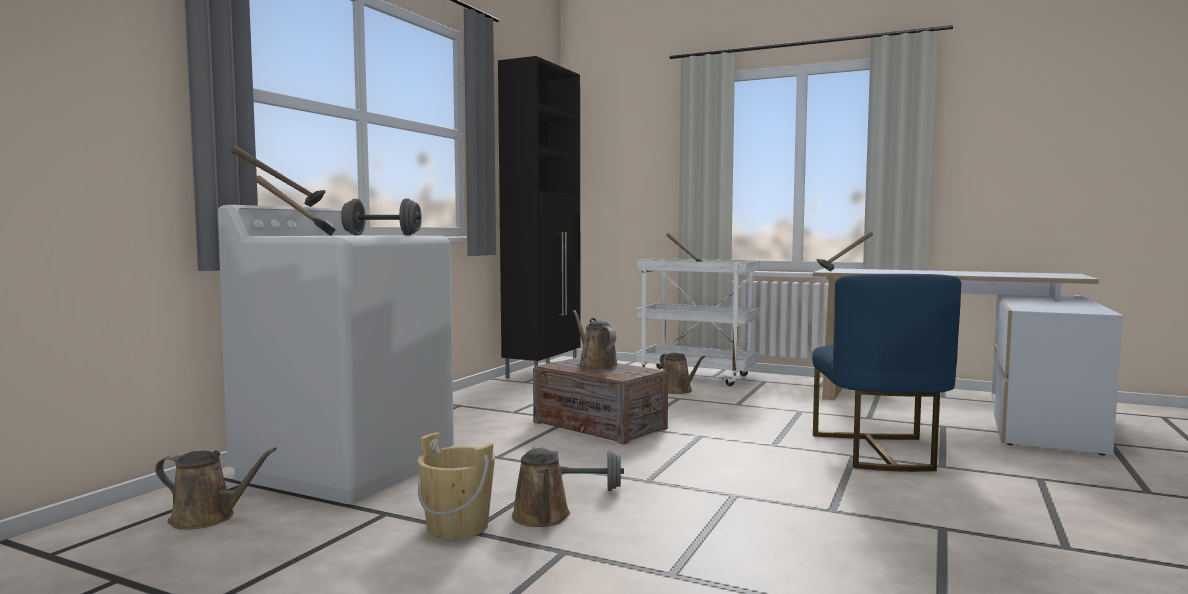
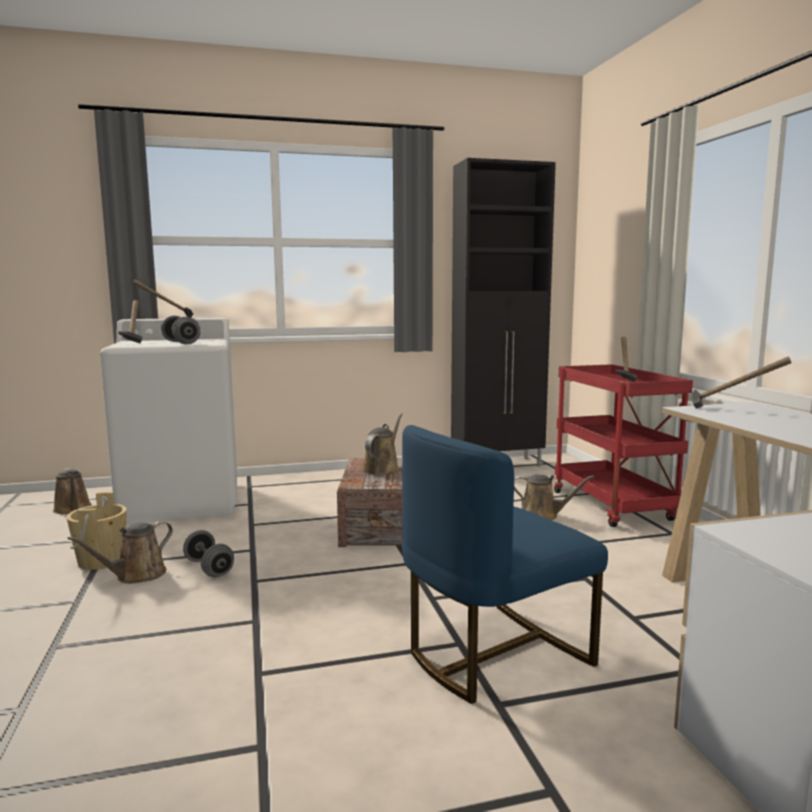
camera: 50 degrees right, 5 degrees up
white cart [636,258,760,386] -> red cart [554,364,693,527]
brown watering can [660,353,705,394] -> brown watering can turned 90 degrees counterclockwise [514,475,594,520]

